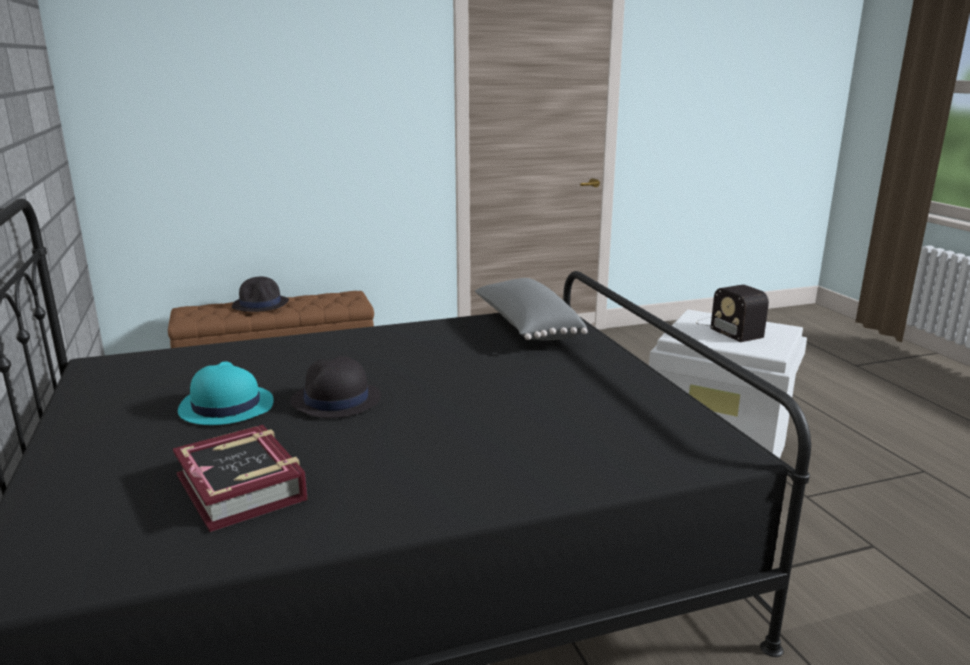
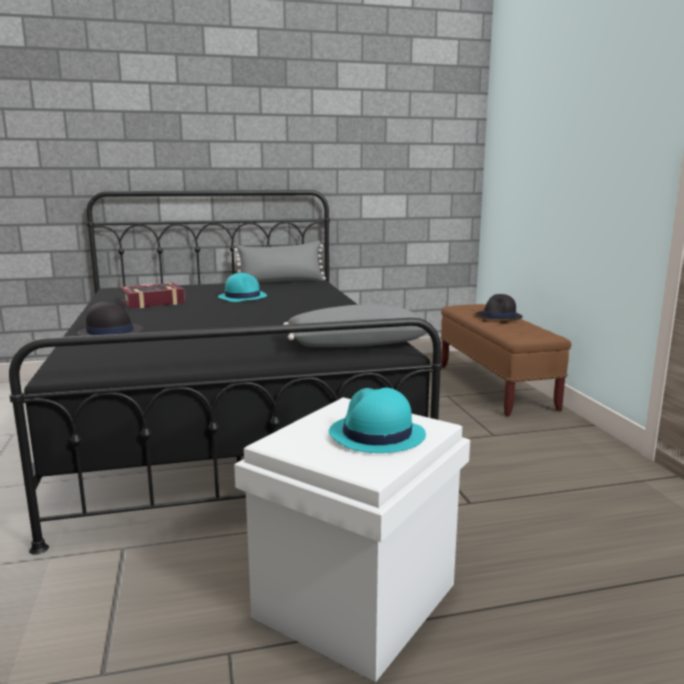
camera: 95 degrees right, 5 degrees down
black hat [290,356,381,418] -> black hat moved to [77,301,143,336]
radio [696,285,769,342] -> turquoise hat [329,388,426,453]
none -> grey pillow [234,241,326,283]

